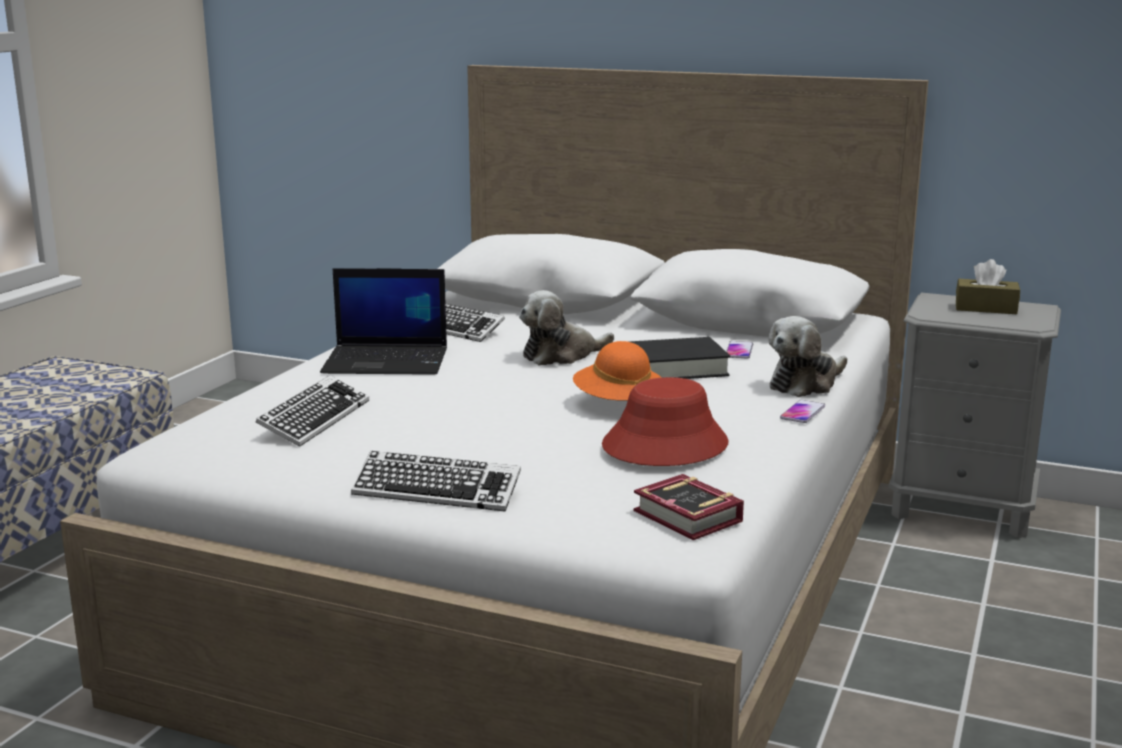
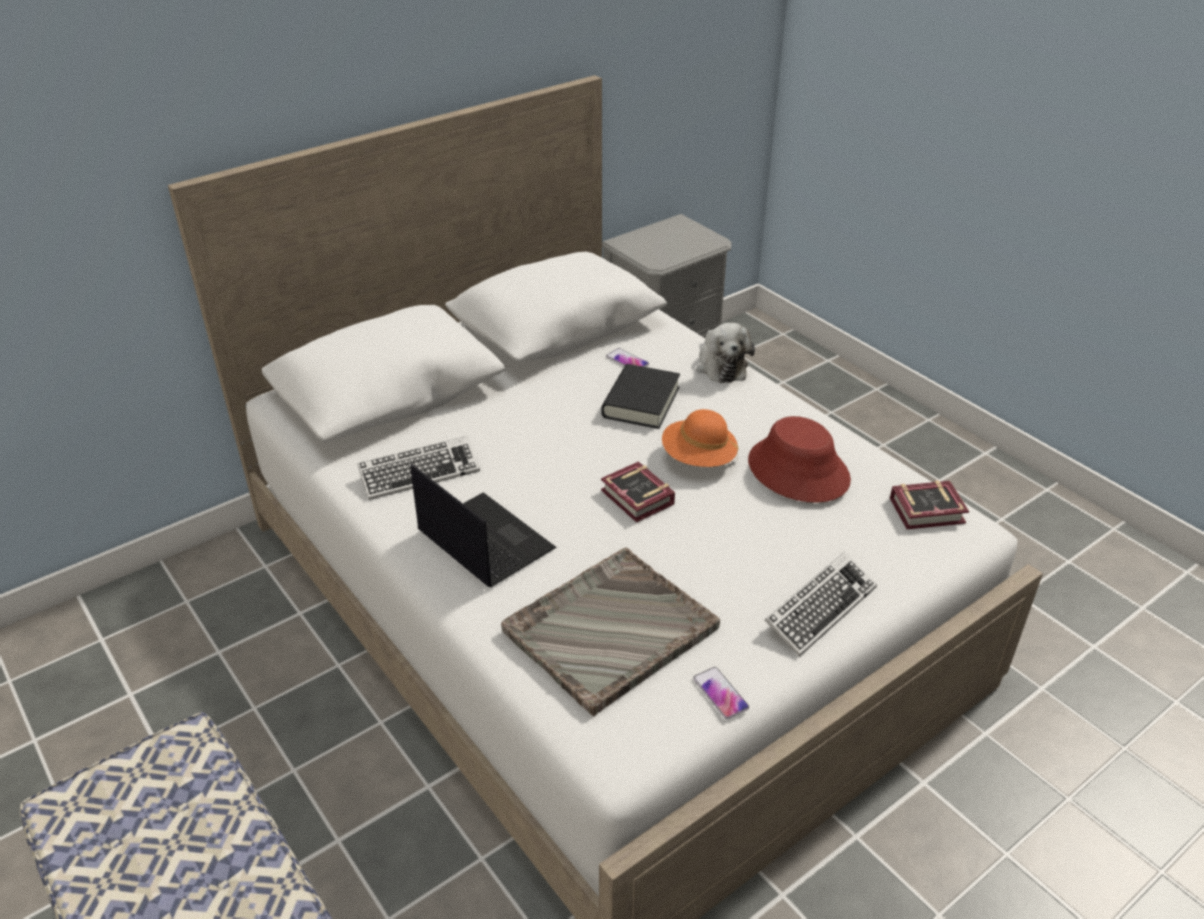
camera: 60 degrees left, 20 degrees up
keyboard [256,375,369,447] -> grey tray [501,548,720,716]
laptop [320,268,447,375] -> laptop turned 75 degrees counterclockwise [410,464,556,587]
plush toy [519,290,614,365] -> none
phone [780,400,825,423] -> phone moved to [693,667,749,719]
brown tissue box [956,259,1020,314] -> none
none -> book [601,461,675,523]

